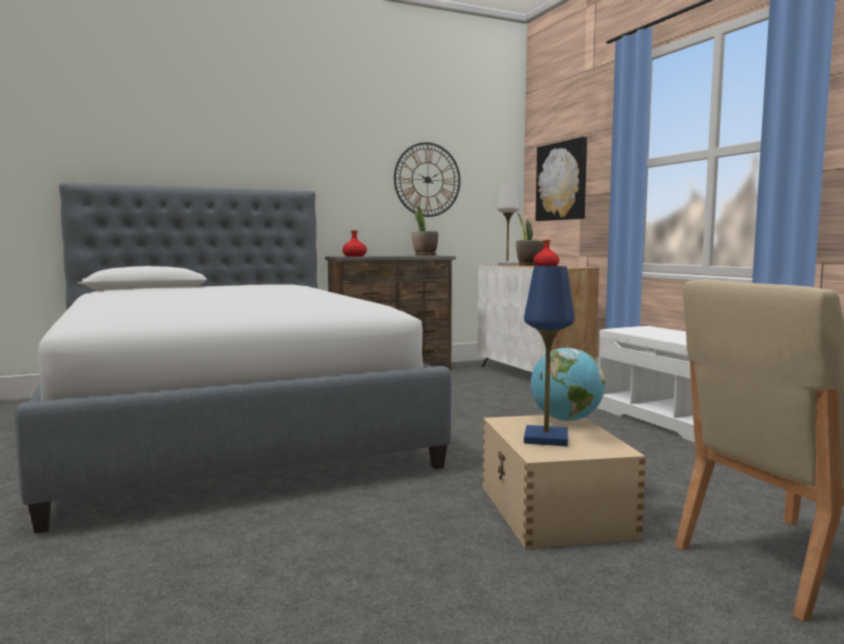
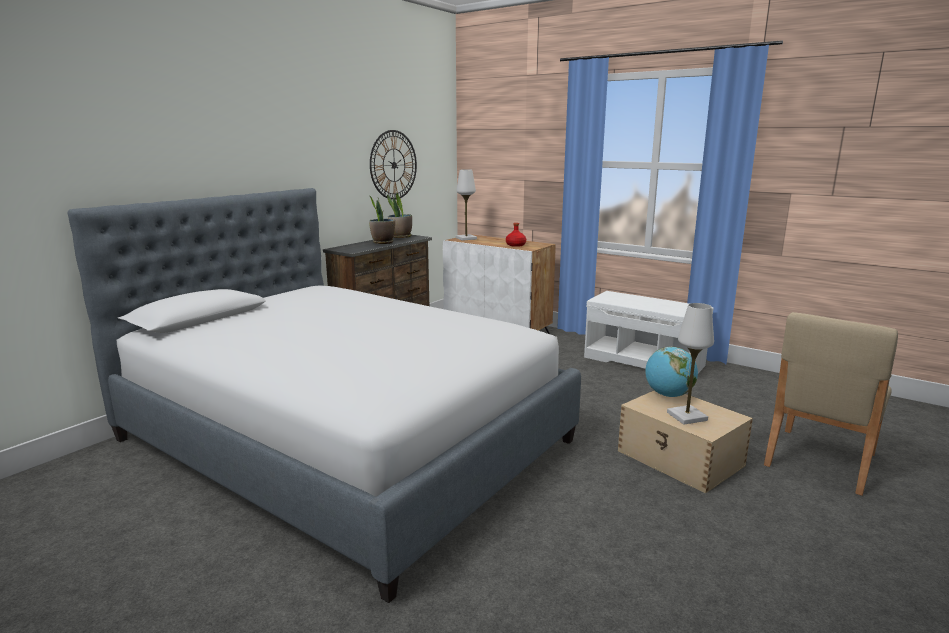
camera: 30 degrees left, 10 degrees up
red bottle [342,230,367,257] -> none
potted plant [516,214,544,266] -> potted plant moved to [369,195,395,244]
blue table lamp [524,266,575,446] -> white table lamp [667,303,714,425]
picture [535,137,587,221] -> none

